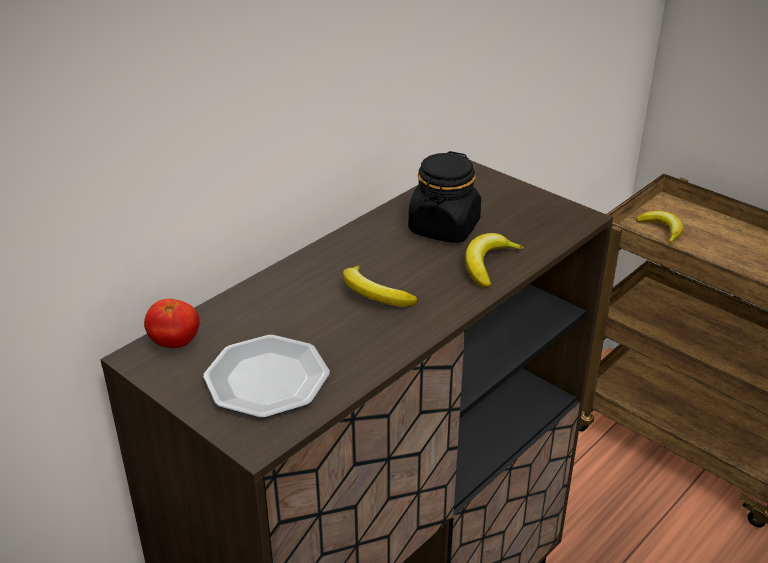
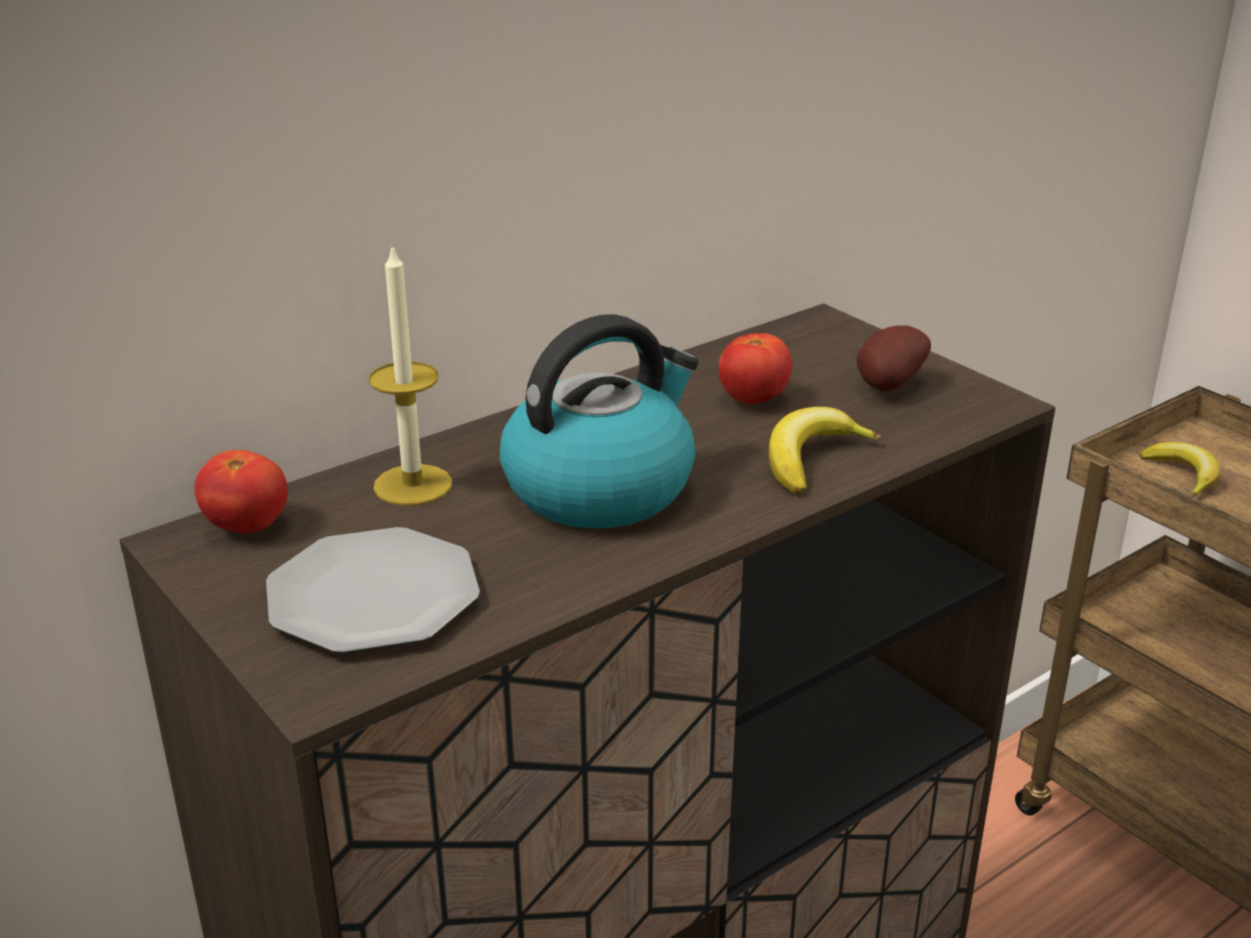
camera: 10 degrees right, 5 degrees down
banana [343,265,418,307] -> kettle [500,314,699,528]
black jar [408,151,481,243] -> tomato [718,333,792,404]
none -> candle [369,244,452,506]
none -> potato [856,325,931,391]

